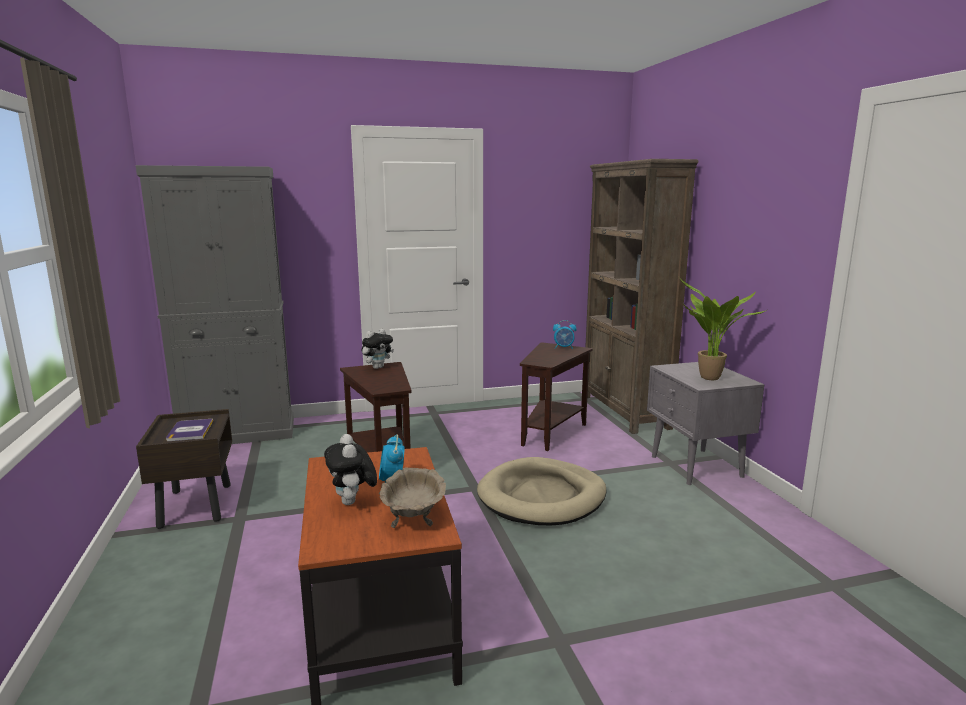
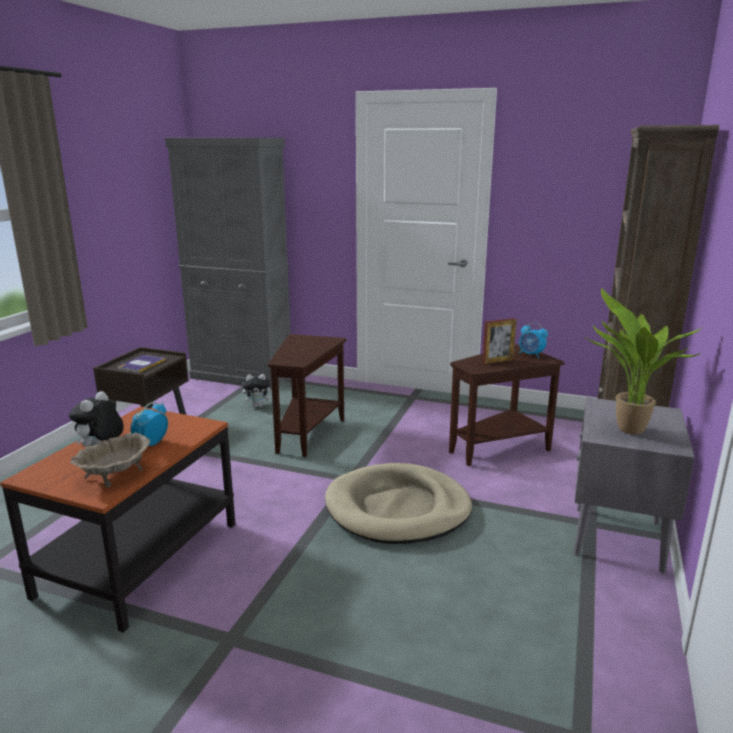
camera: 35 degrees right, 5 degrees up
plush toy [361,329,394,369] -> plush toy moved to [242,374,272,407]
none -> picture frame [482,318,517,364]

